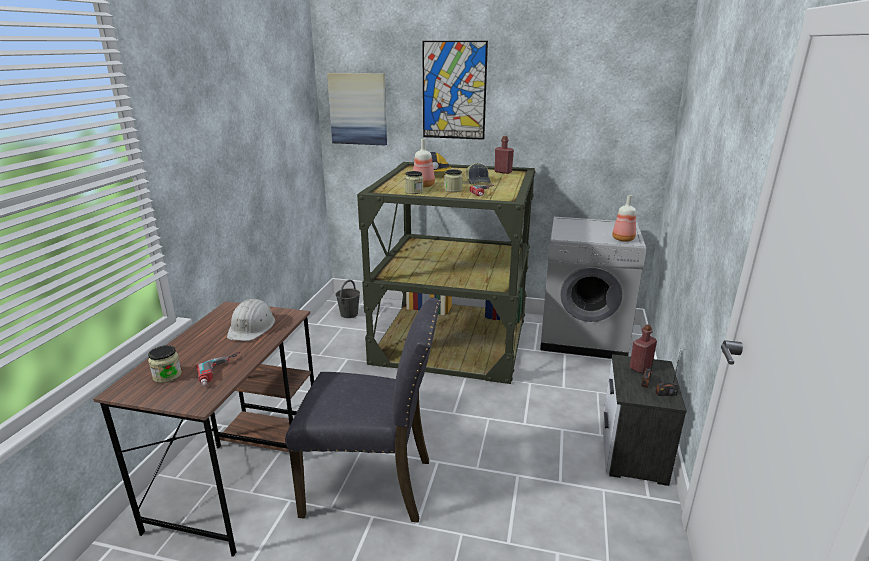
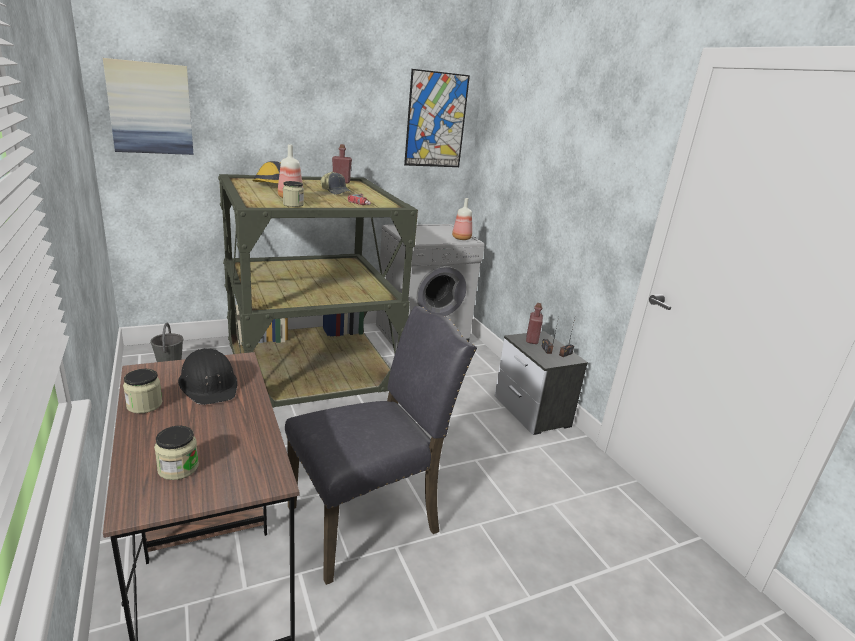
camera: 40 degrees left, 0 degrees up
power drill [196,352,240,386] -> none
white hard hat [227,299,275,341] -> black hard hat [178,348,237,405]
picture [422,41,488,140] -> picture moved to [404,69,470,167]
jar [444,169,463,192] -> jar moved to [123,369,162,414]

